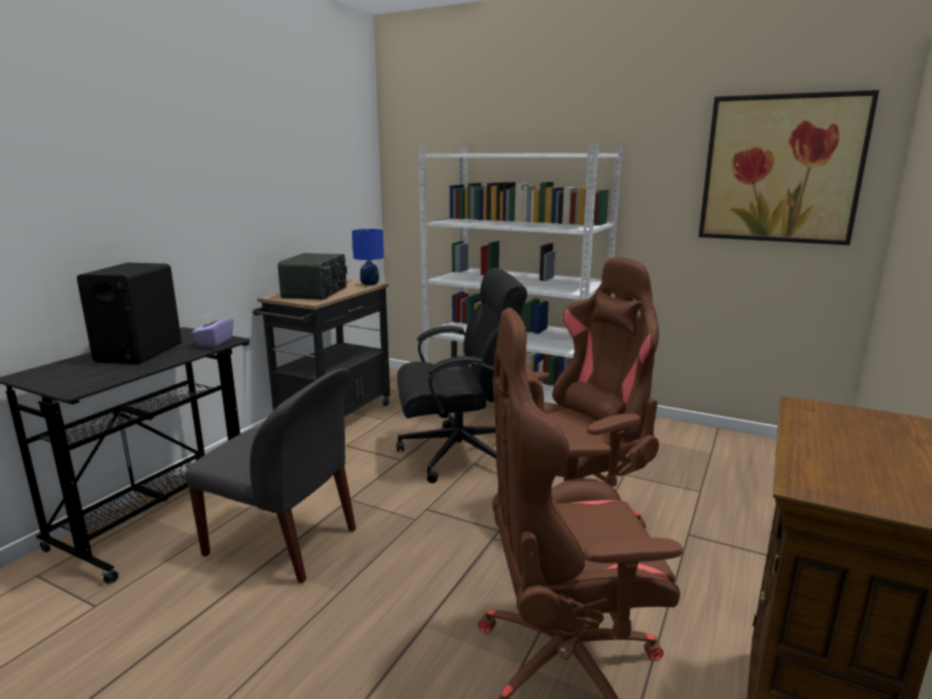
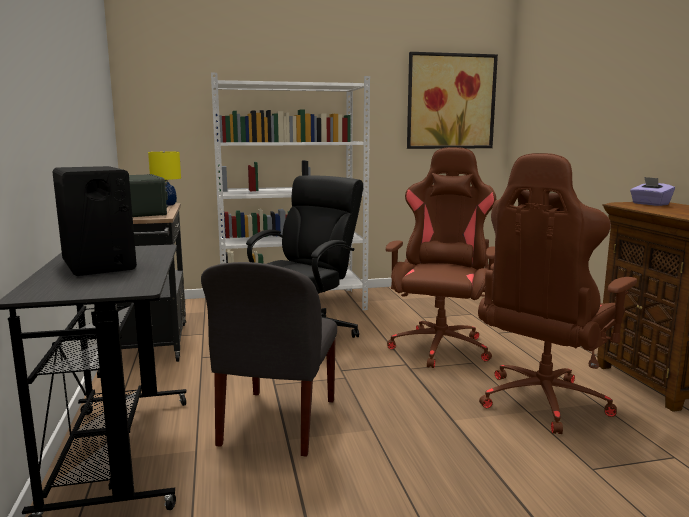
camera: 40 degrees left, 5 degrees down
grey chair [185,368,356,583] -> grey chair turned 120 degrees clockwise [201,262,337,457]
purple tissue box [191,311,233,347] -> purple tissue box moved to [630,177,675,206]
blue table lamp [352,229,384,285] -> yellow table lamp [148,151,181,206]

